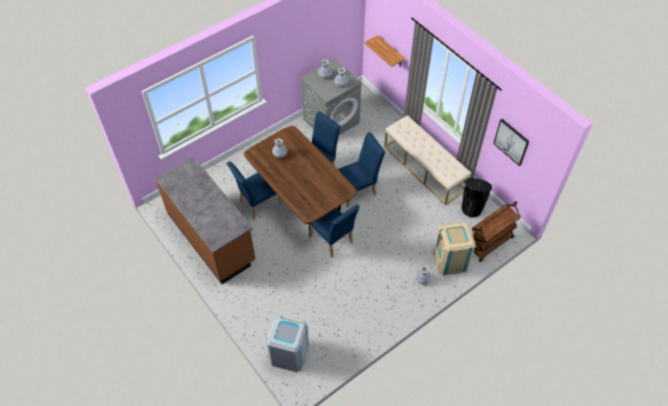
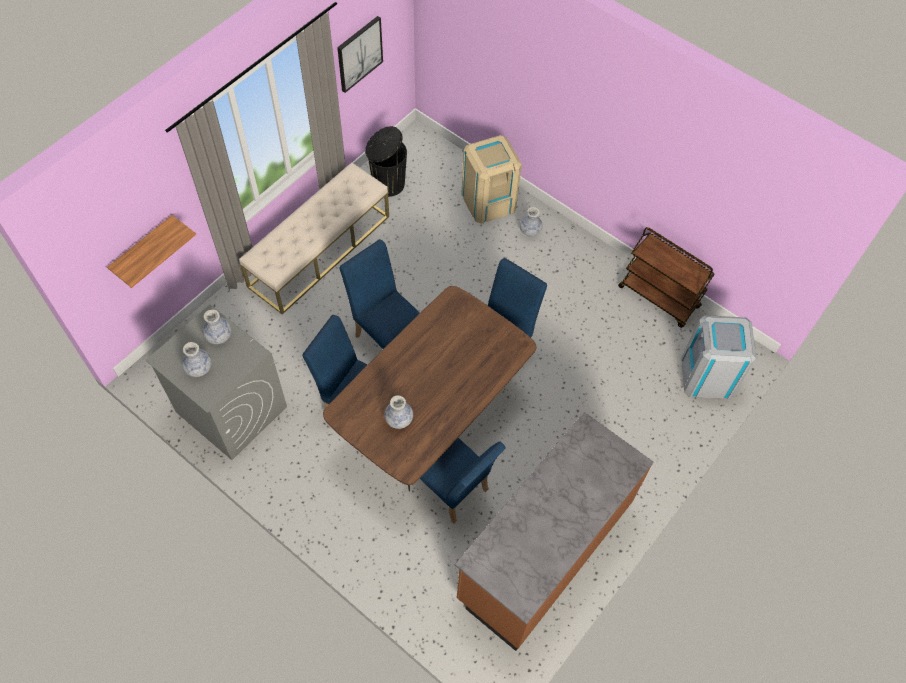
camera: 105 degrees left, 5 degrees up
brown cart [472,201,521,262] -> brown cart moved to [618,227,715,328]

